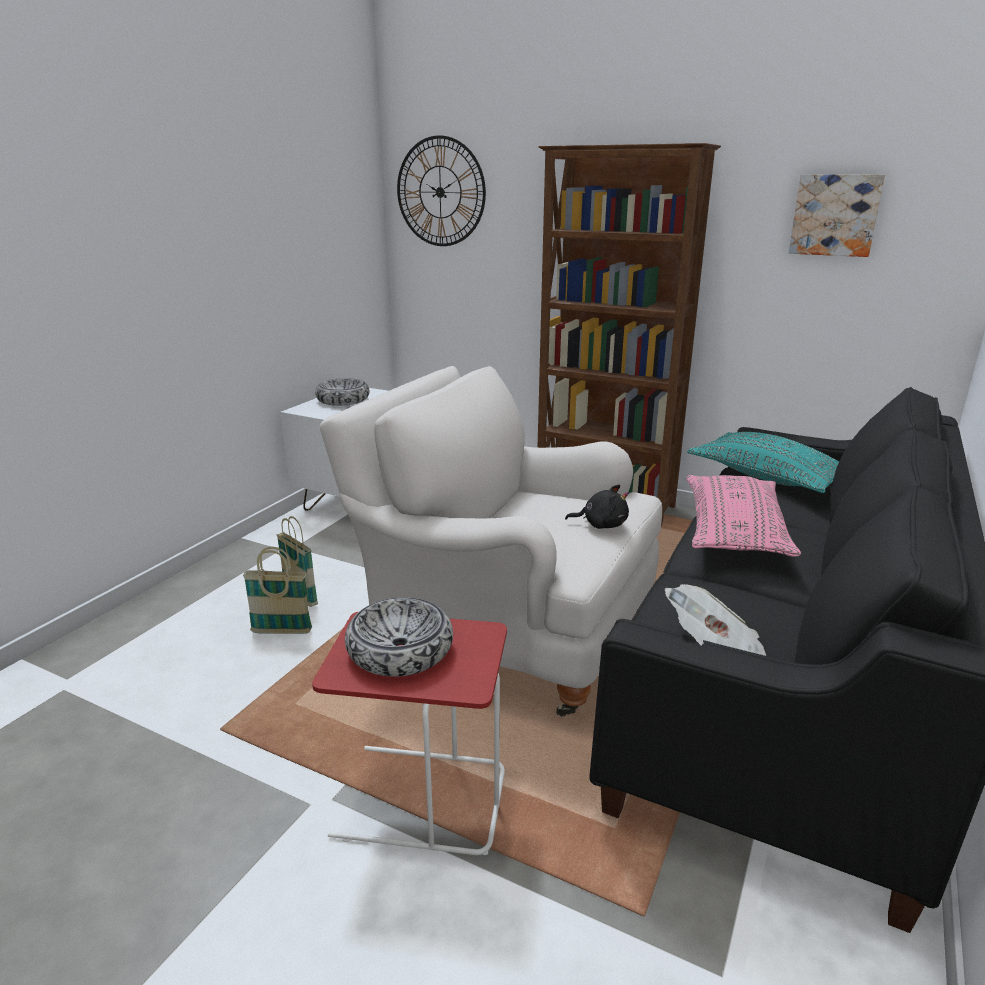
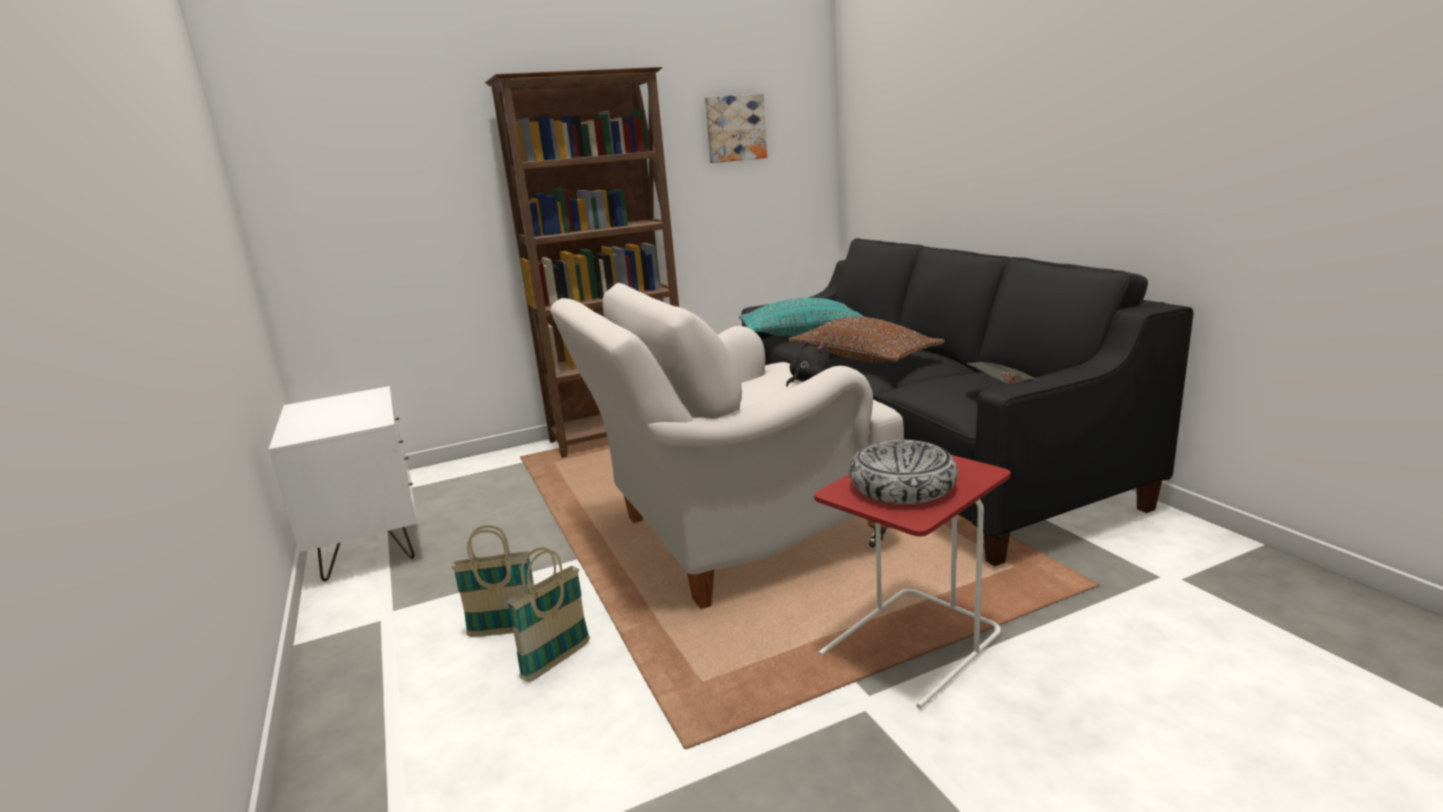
camera: 50 degrees left, 5 degrees down
bowl [315,378,370,406] -> none
wall clock [397,135,486,246] -> none
pink pillow [686,475,801,557] -> brown pillow [788,317,945,363]

